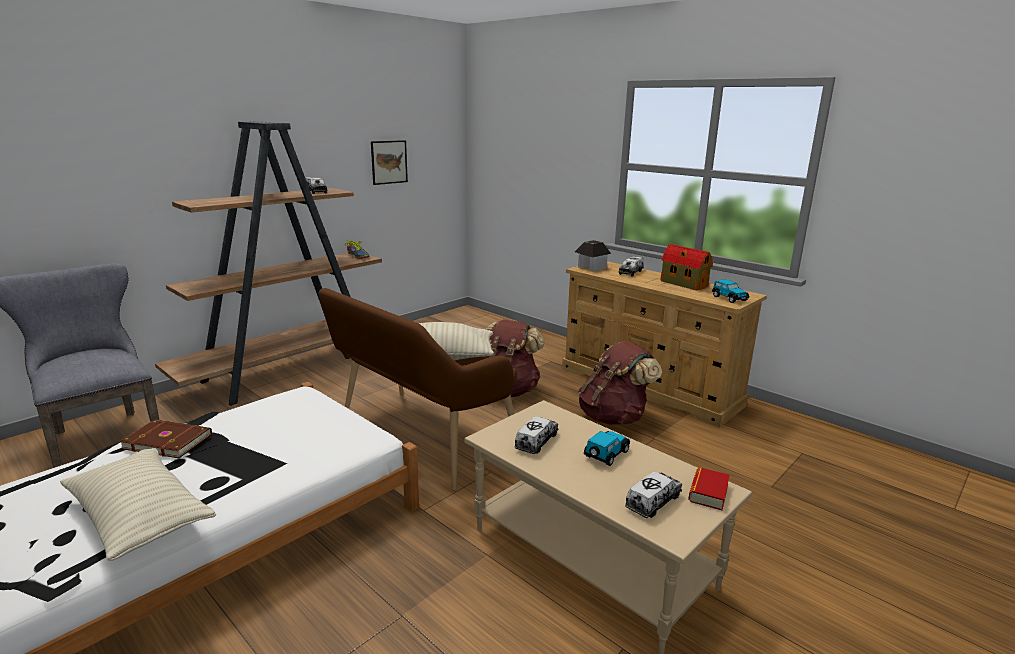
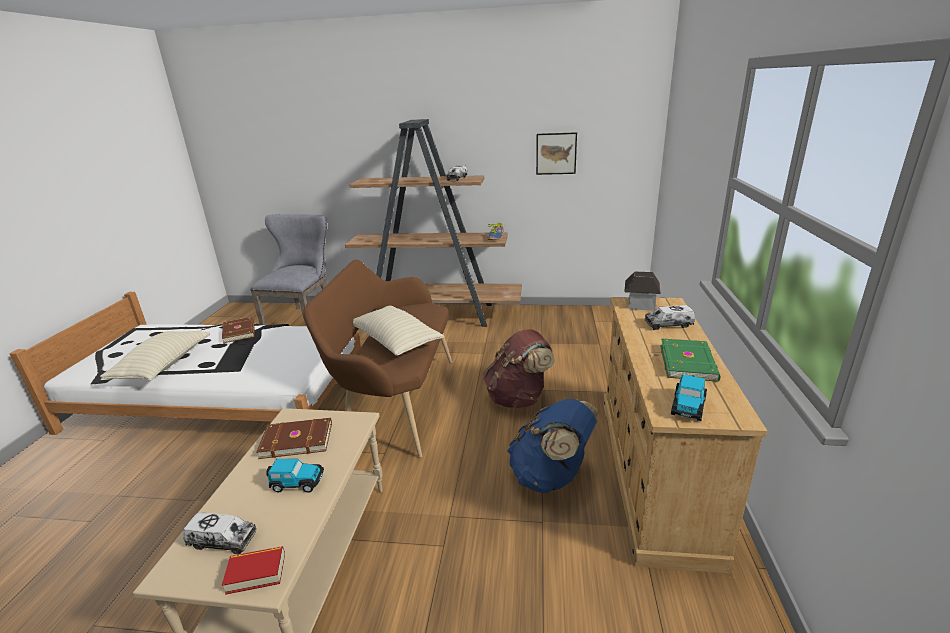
camera: 55 degrees right, 5 degrees up
toy truck [514,417,559,454] -> brown book [256,418,332,459]
brown backpack [578,341,662,425] -> blue backpack [508,399,598,493]
toy house [660,244,713,291] -> green book [660,338,720,382]

